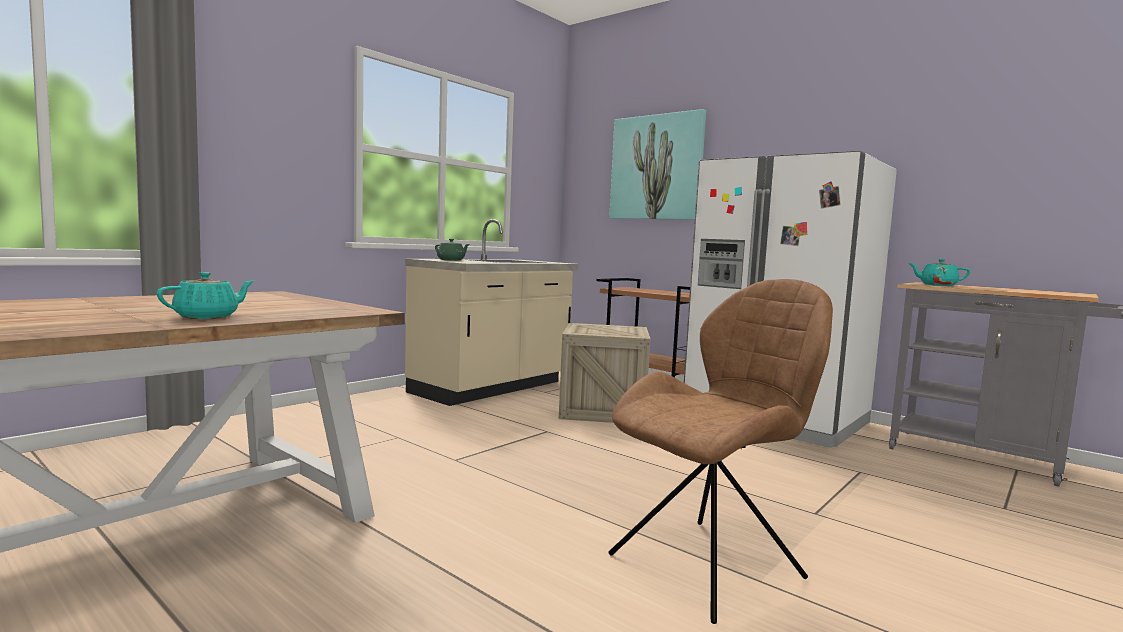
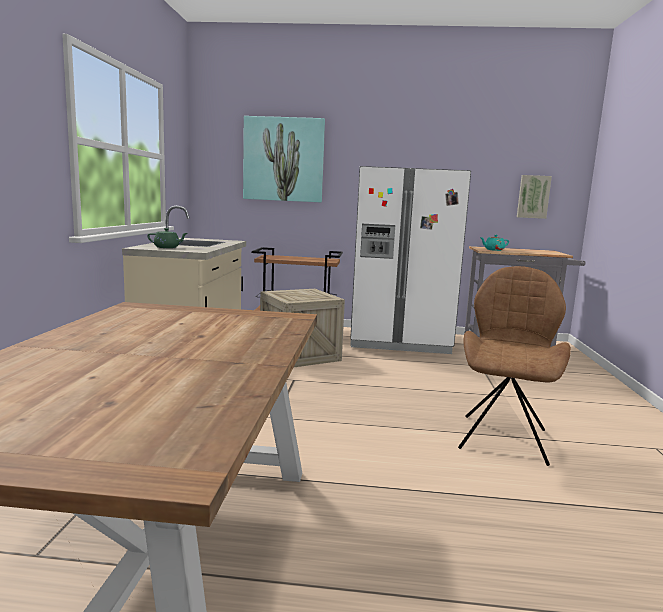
camera: 35 degrees left, 5 degrees up
turquoise teapot [157,272,254,319] -> none
none -> picture [517,175,552,219]

